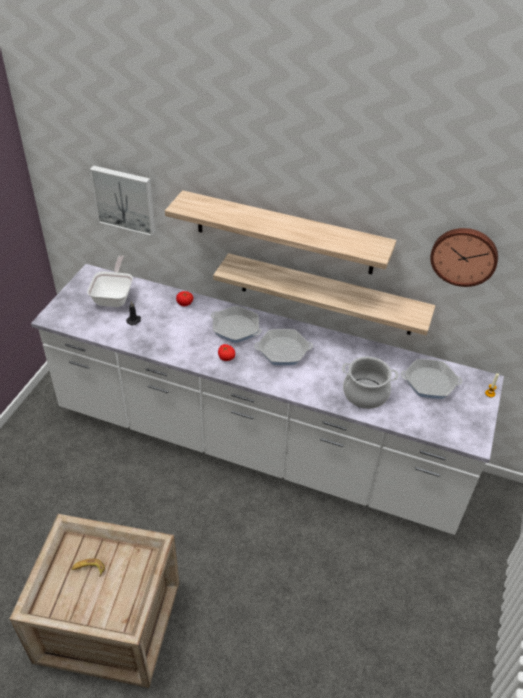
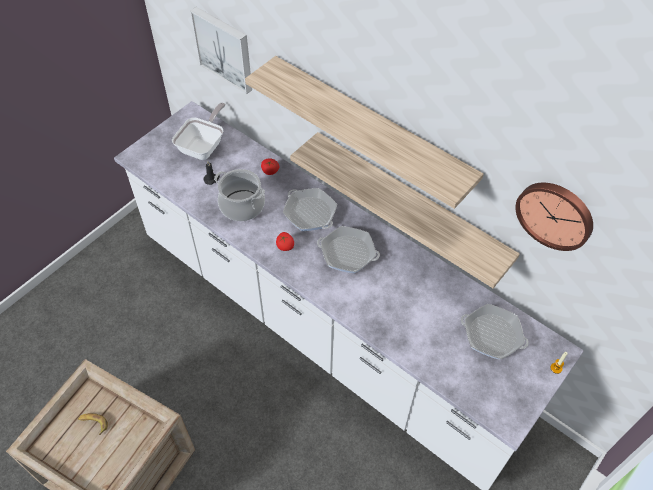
camera: 20 degrees right, 10 degrees up
cooking pot [342,356,398,409] -> cooking pot moved to [214,169,265,221]

